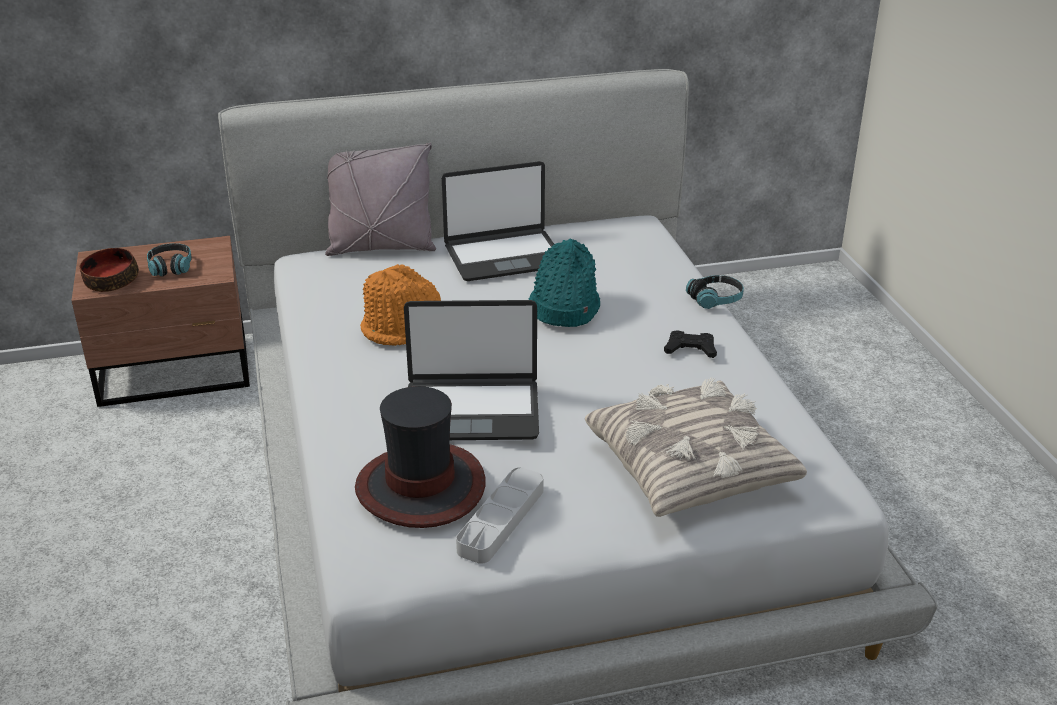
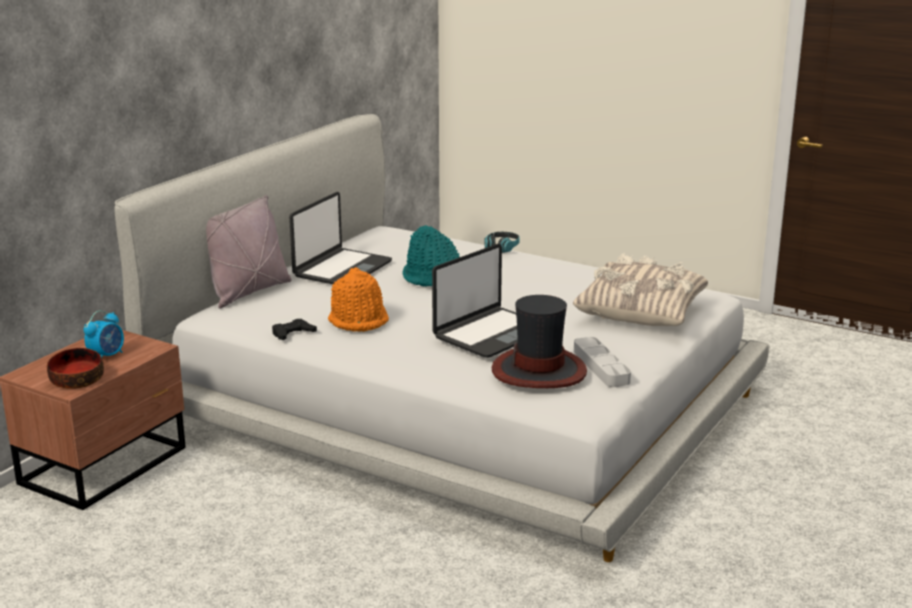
camera: 45 degrees left, 10 degrees down
headphones [147,243,192,276] -> alarm clock [84,311,124,358]
black game controller [664,330,717,358] -> black game controller moved to [272,319,317,340]

